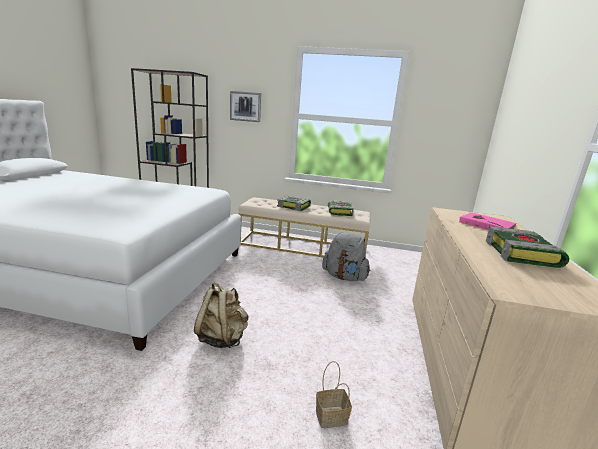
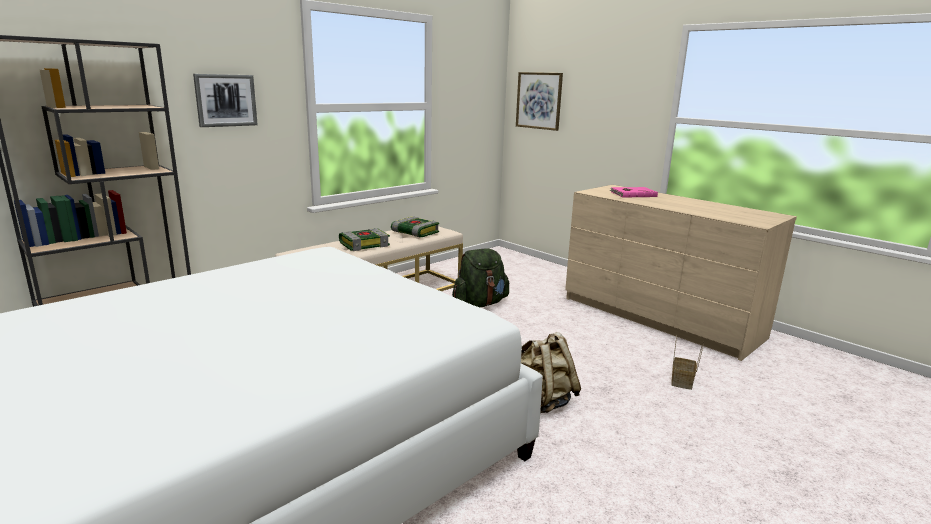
camera: 55 degrees left, 0 degrees up
grey backpack [322,232,370,281] -> green backpack [452,248,509,307]
book [486,226,569,268] -> none
none -> picture [516,72,563,131]

